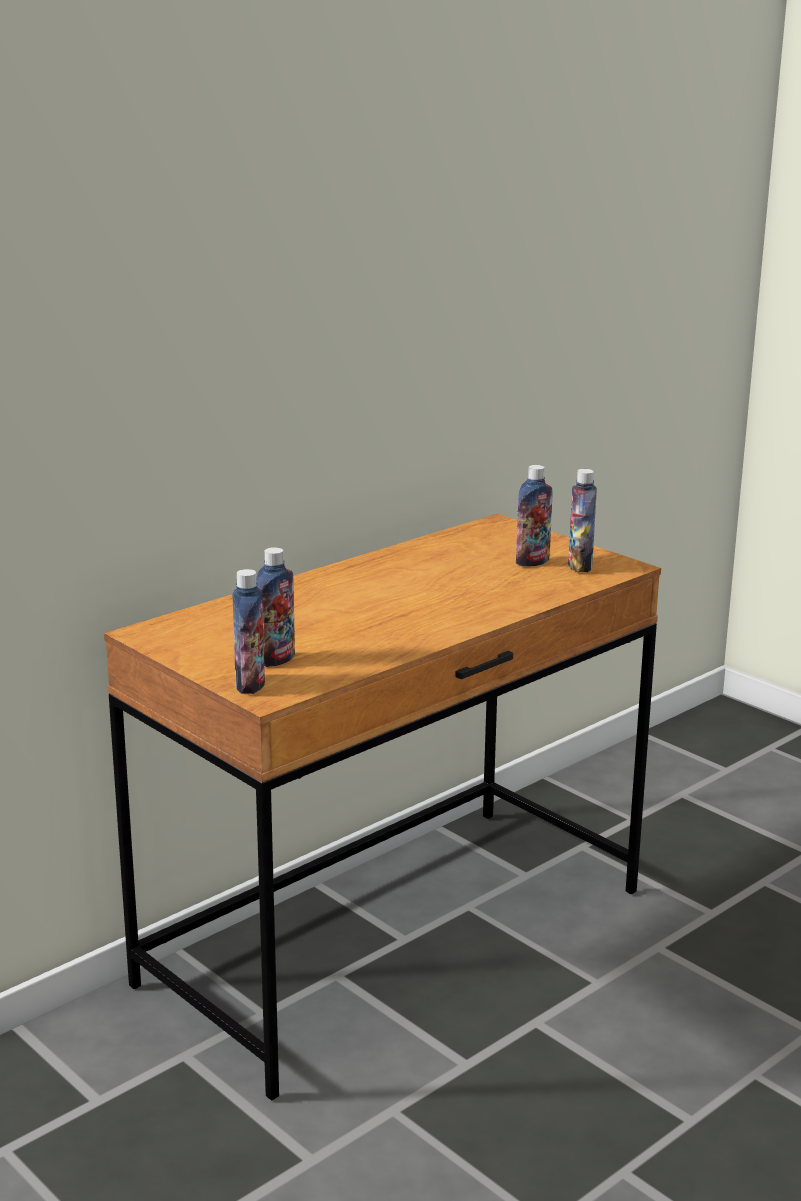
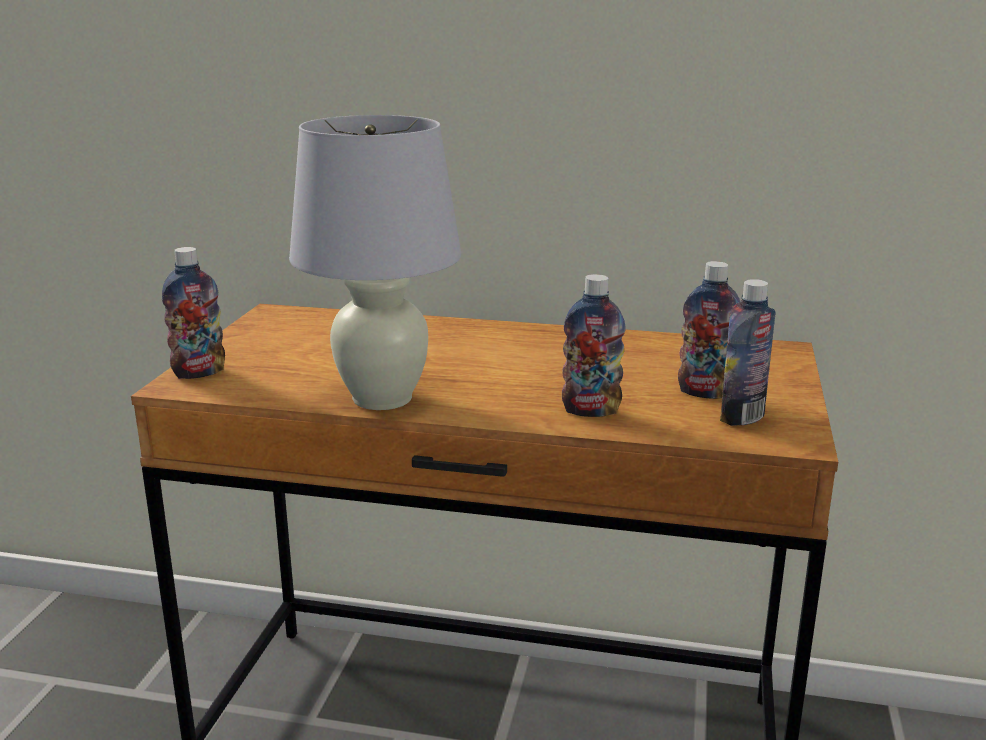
camera: 55 degrees right, 0 degrees up
bottle [256,547,295,667] -> bottle moved to [562,274,626,417]
none -> white table lamp [289,115,461,410]

